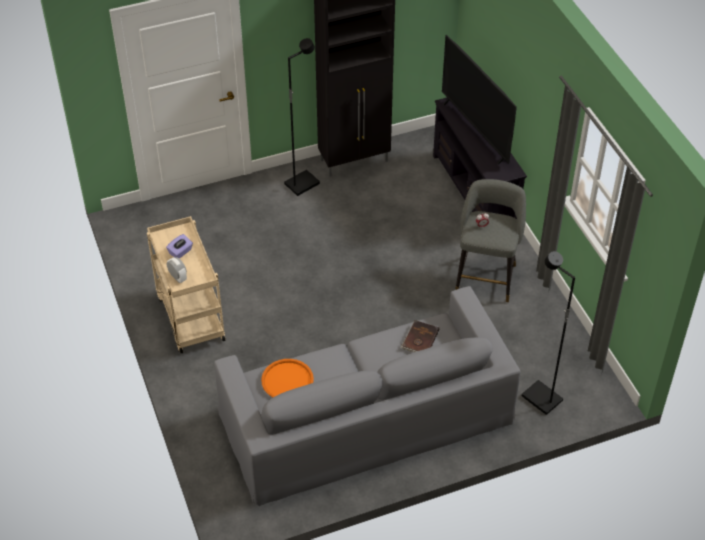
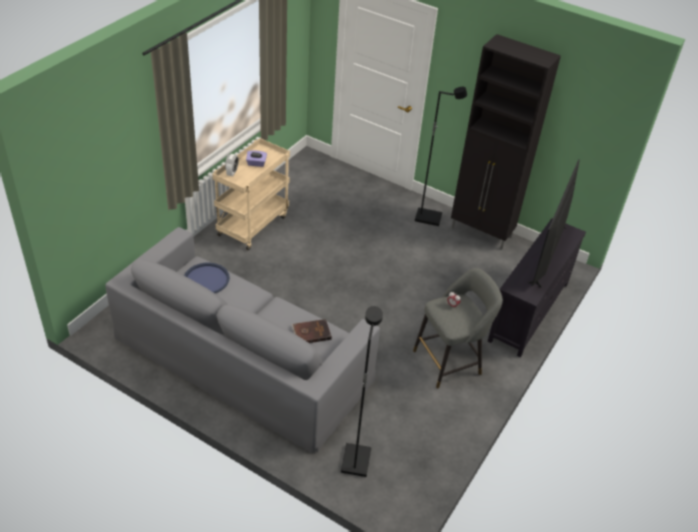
camera: 50 degrees right, 5 degrees down
orange tray [261,359,314,397] -> blue tray [184,263,230,293]

